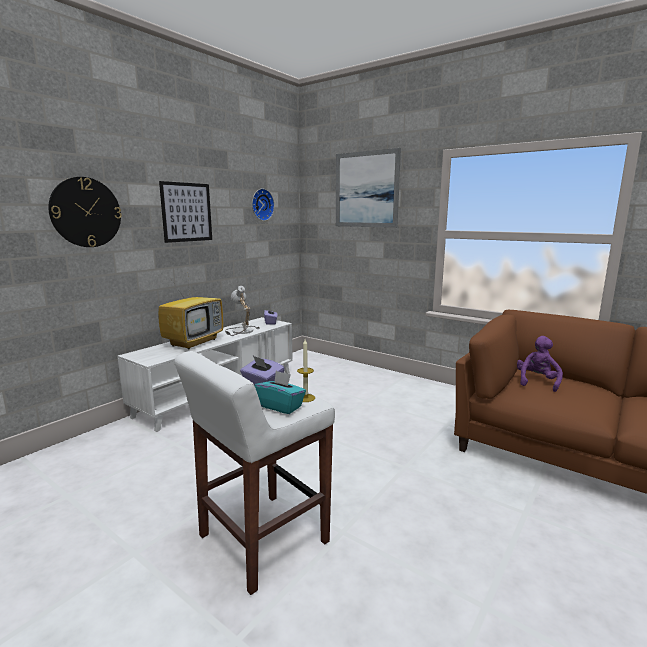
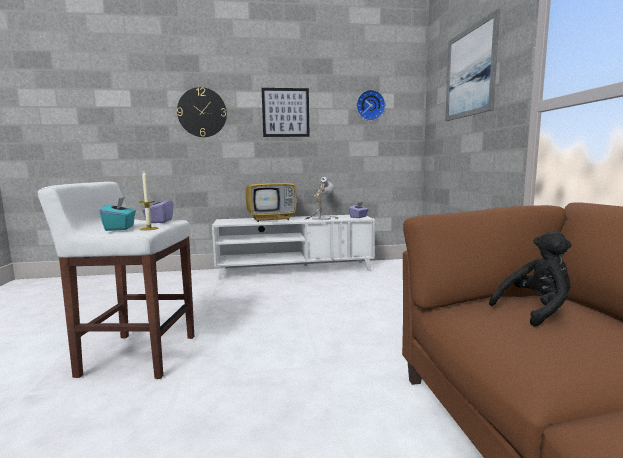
camera: 45 degrees right, 5 degrees down
purple plush toy [517,336,563,392] -> black plush toy [489,231,572,327]

